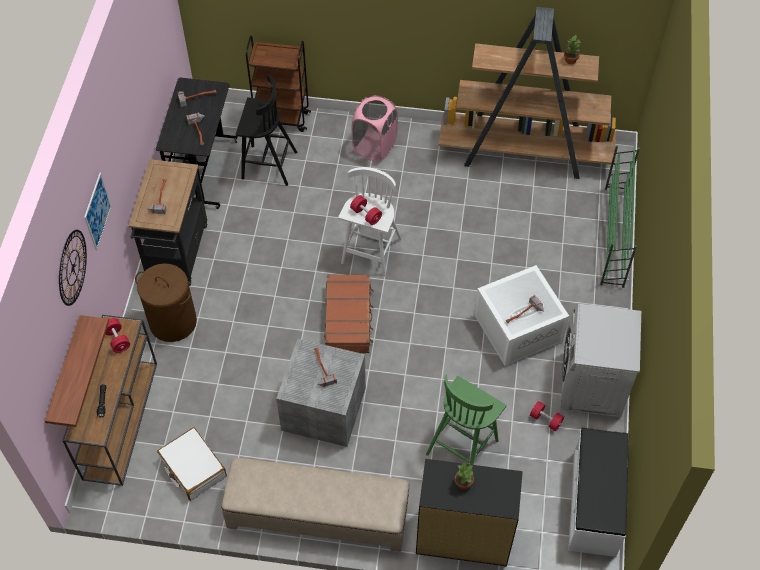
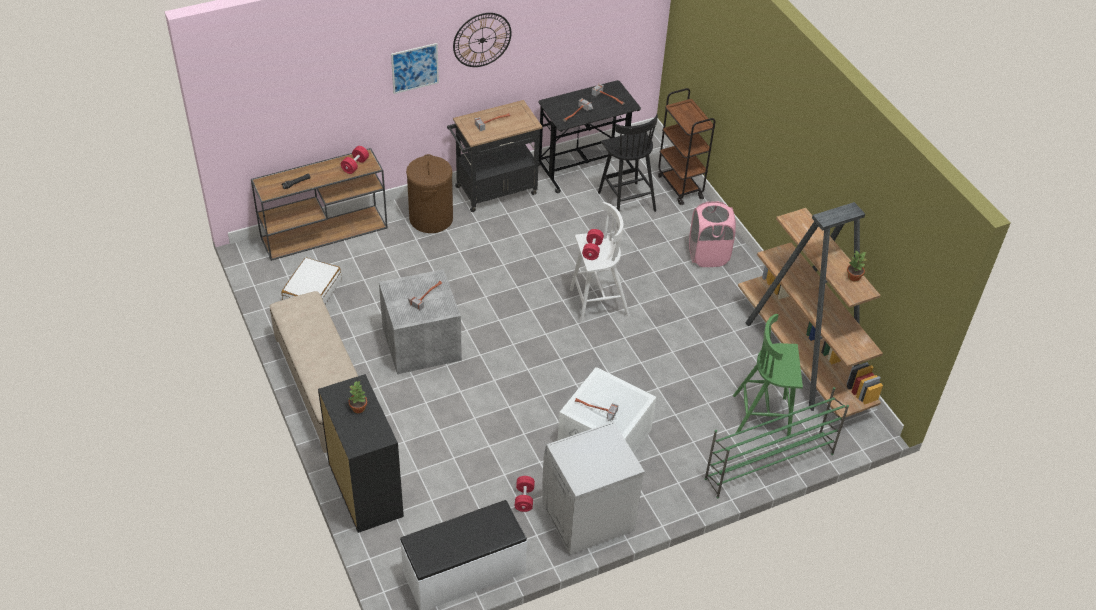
camera: 55 degrees right, 10 degrees down
shelf [45,315,109,427] -> none
wall clock [59,230,87,306] -> wall clock moved to [453,13,512,67]
brown suitcase [324,275,374,353] -> none
green stool [426,374,507,465] -> green stool moved to [733,314,803,436]

